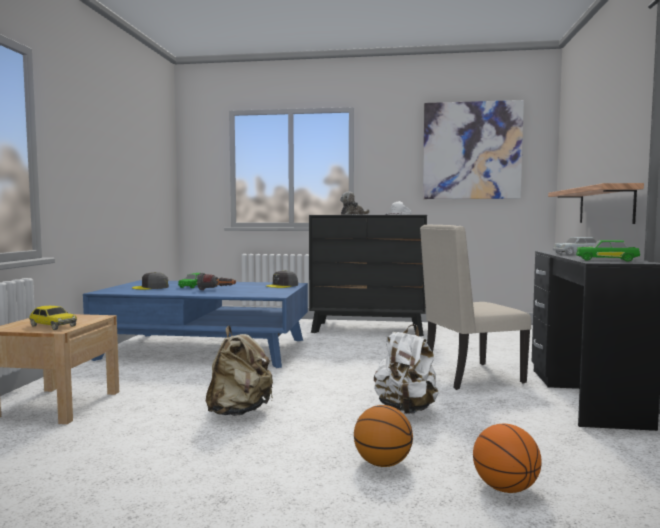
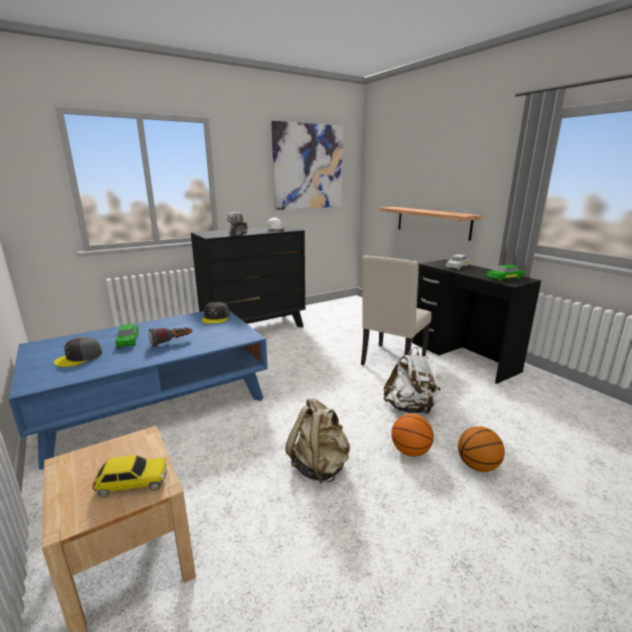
camera: 40 degrees left, 15 degrees up
basketball [473,424,542,493] -> basketball moved to [391,414,434,457]

